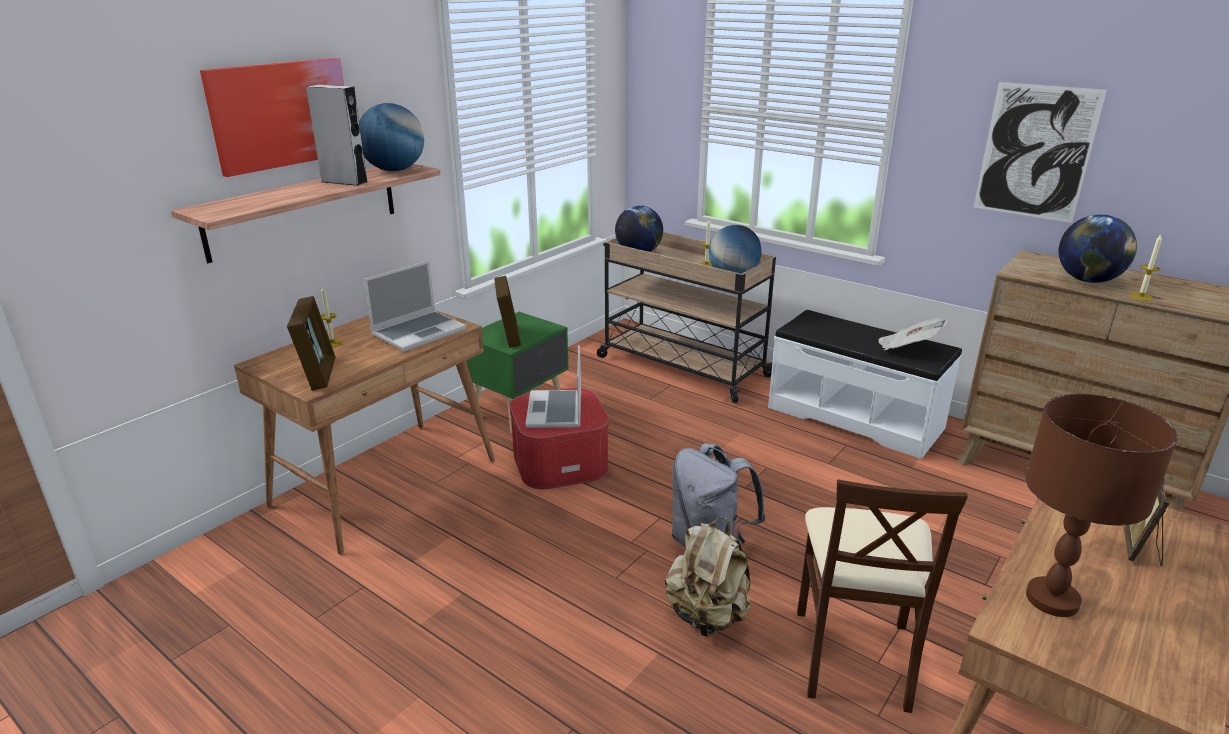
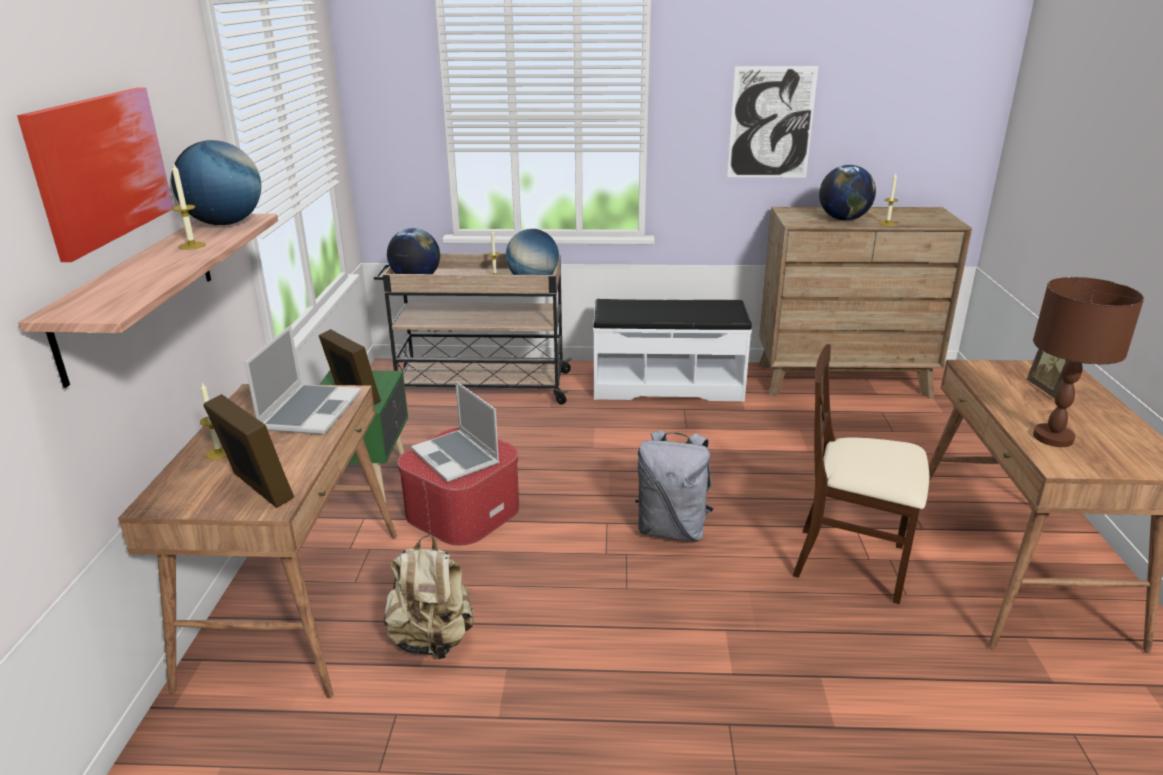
camera: 35 degrees left, 0 degrees up
grey speaker [306,85,367,186] -> candle [172,162,206,250]
beige backpack [665,518,751,637] -> beige backpack moved to [383,535,474,661]
beige chair [797,479,968,713] -> beige chair turned 135 degrees clockwise [793,344,929,604]
newspaper [879,318,948,350] -> none

